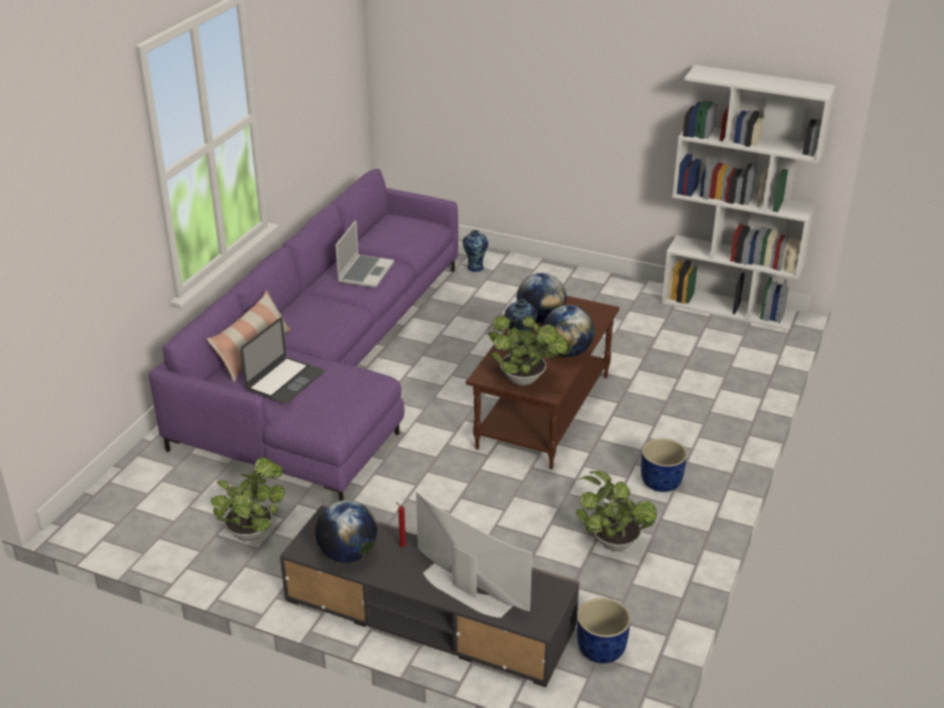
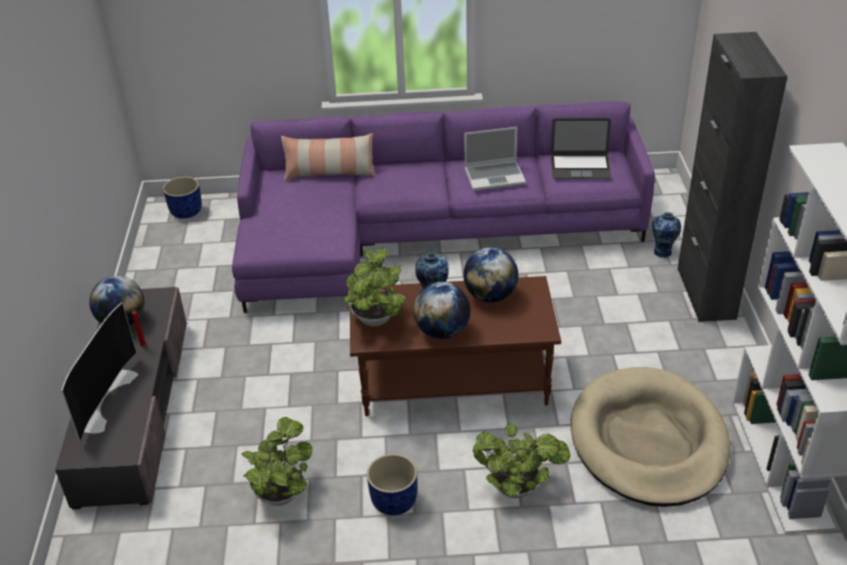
camera: 65 degrees right, 5 degrees up
potted plant [211,457,285,541] -> potted plant moved to [473,423,570,498]
laptop [240,317,325,404] -> laptop moved to [551,118,611,179]
blue planter [577,598,631,663] -> blue planter moved to [163,177,202,219]
none -> beige dog bed [571,367,731,507]
none -> black cabinet [678,32,787,322]

